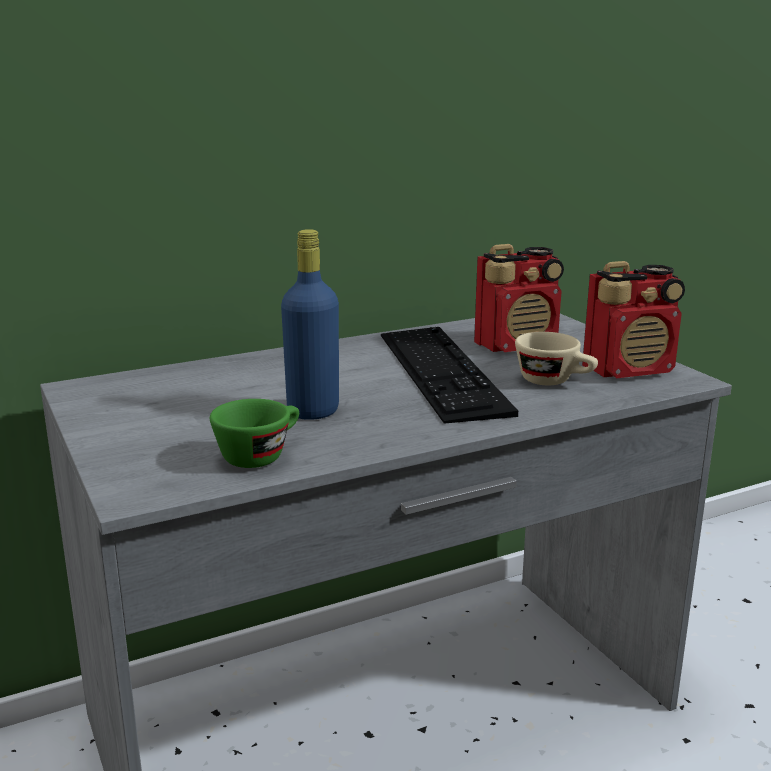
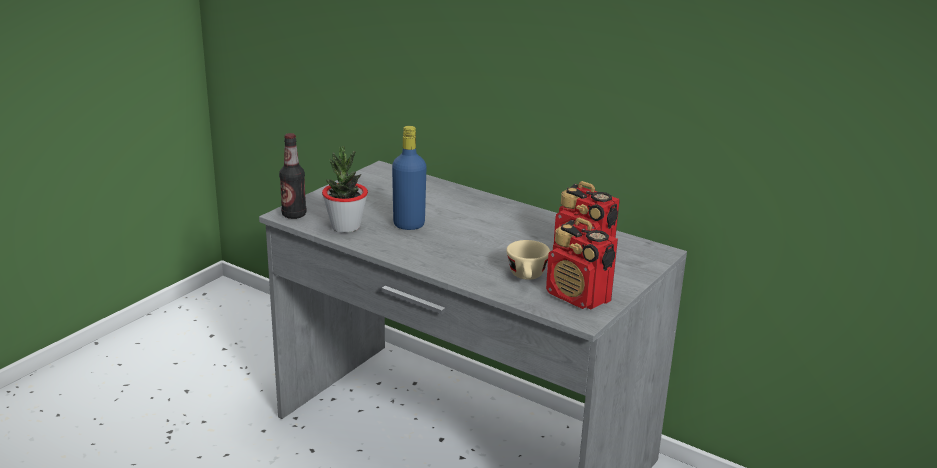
camera: 60 degrees right, 5 degrees up
green cup [210,399,299,468] -> potted plant [322,146,368,233]
keyboard [381,327,518,424] -> none
none -> bottle [279,133,306,219]

